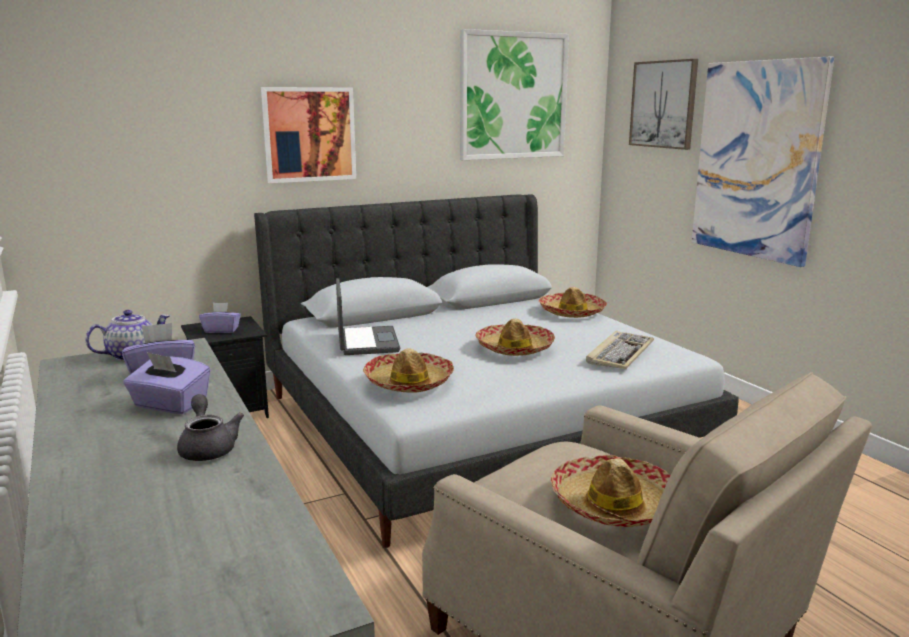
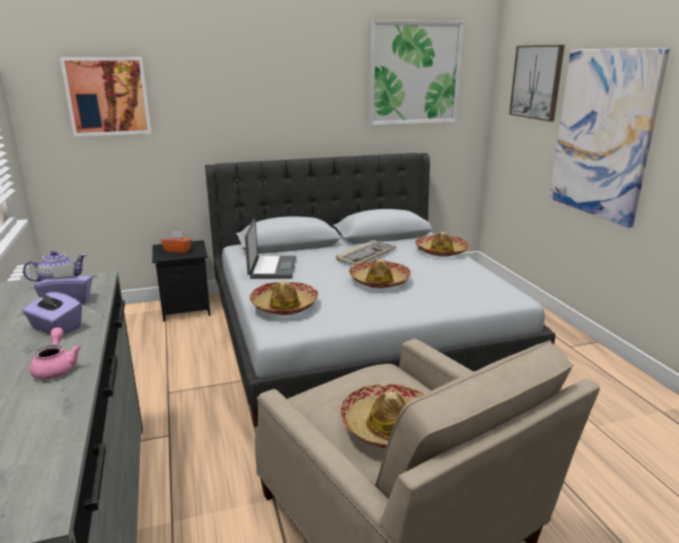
camera: 10 degrees right, 5 degrees up
grey teapot [177,394,244,461] -> pink teapot [30,328,82,380]
purple tissue box [199,303,241,333] -> orange tissue box [161,231,192,253]
picture [261,87,356,183] -> picture moved to [60,57,151,137]
keyboard [586,331,654,369] -> keyboard moved to [336,240,396,265]

